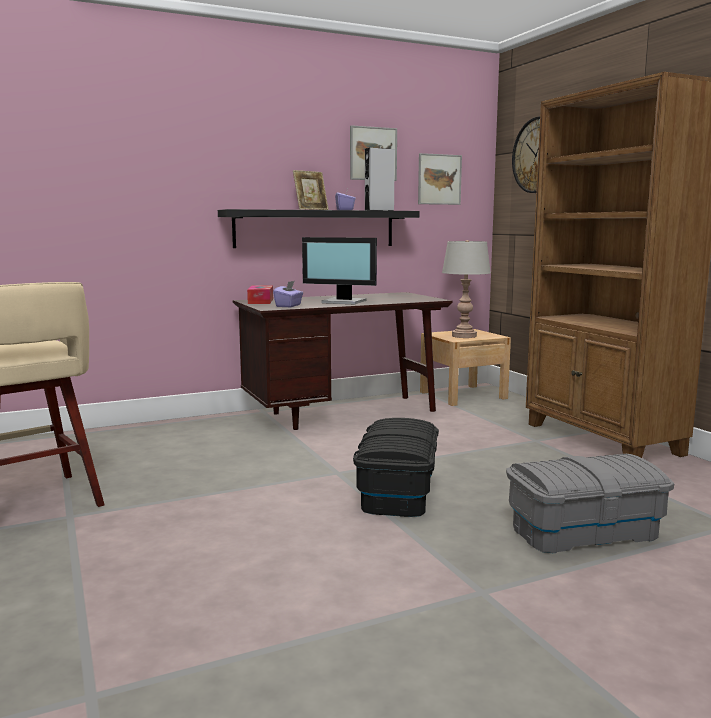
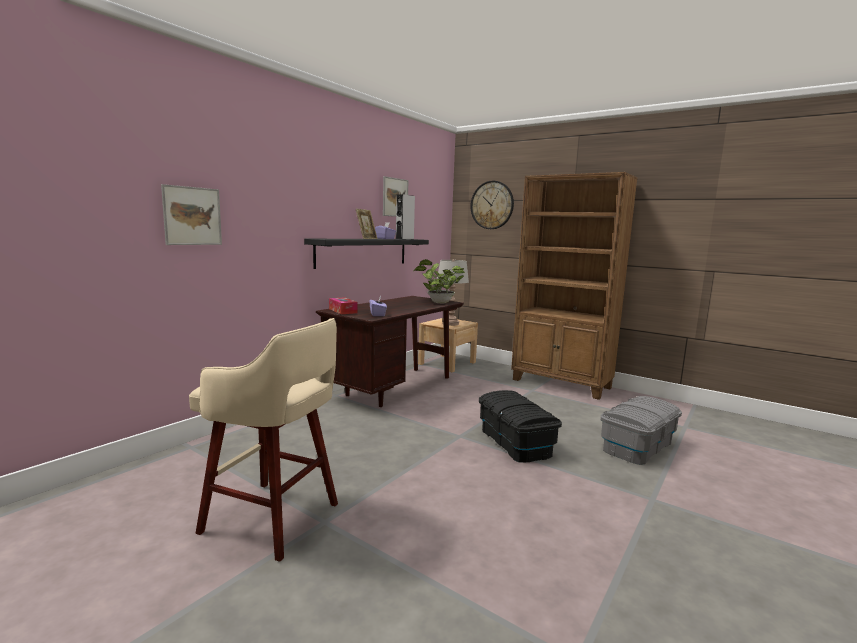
camera: 30 degrees left, 0 degrees up
monitor [302,237,377,305] -> none
picture [418,153,462,205] -> picture moved to [161,184,222,245]
none -> potted plant [414,259,465,303]

